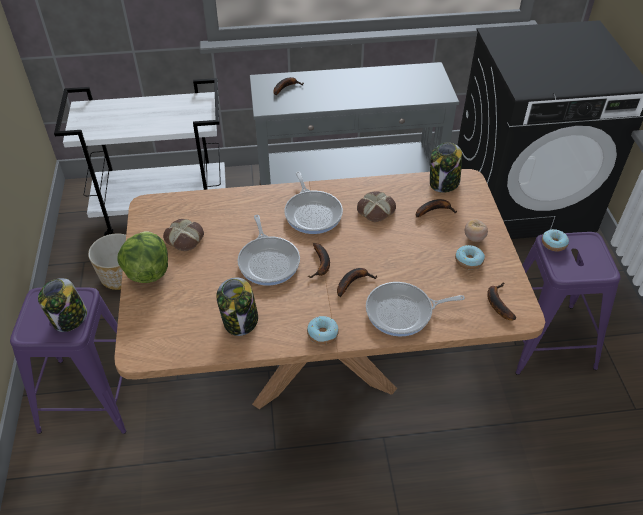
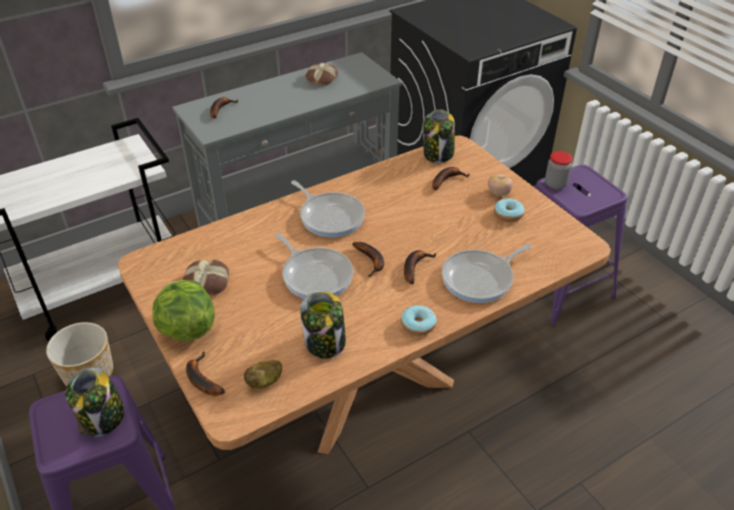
camera: 25 degrees left, 5 degrees down
bread [357,191,396,222] -> bread moved to [306,63,338,86]
banana [487,283,516,320] -> banana moved to [186,352,225,396]
donut [542,229,569,251] -> jar [545,151,573,189]
none -> potato [244,360,282,388]

